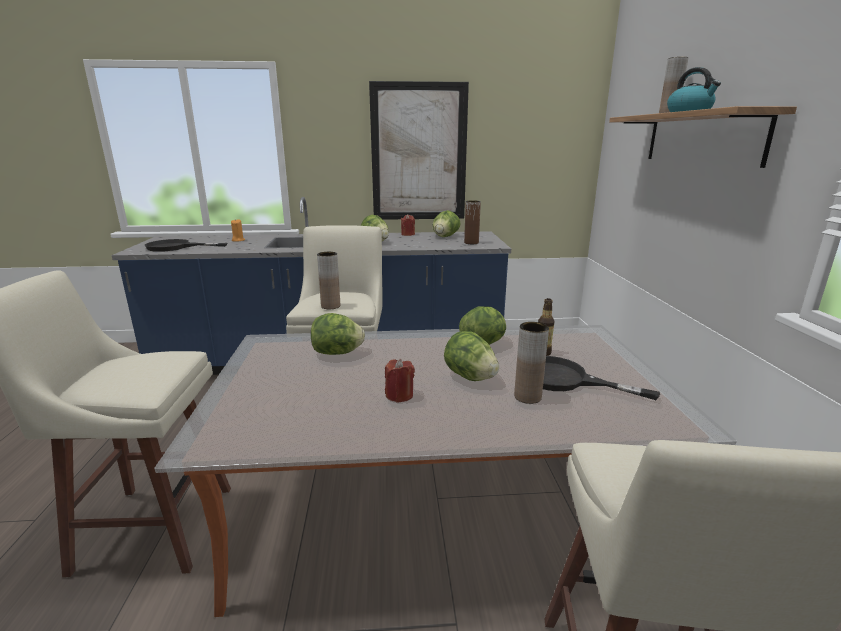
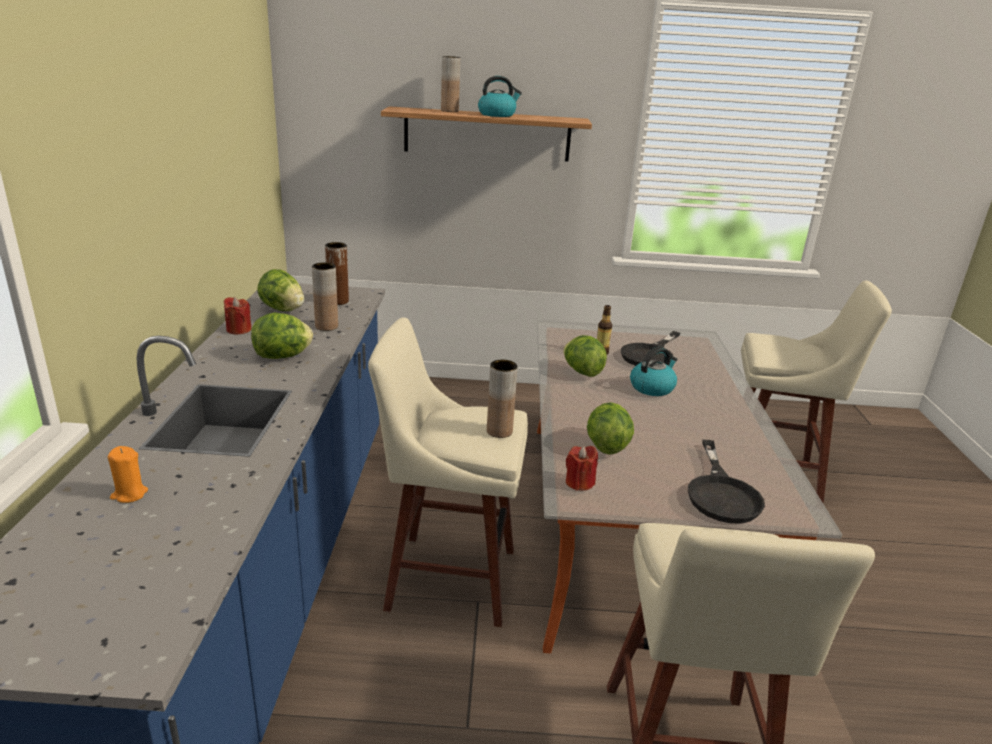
camera: 85 degrees left, 5 degrees up
black frying pan [145,239,227,252] -> black frying pan moved to [688,440,765,523]
picture [369,81,469,220] -> none
red candle [385,359,415,403] -> red candle moved to [566,446,598,491]
lettuce [444,331,499,381] -> kettle [630,347,677,396]
brown vase [514,322,549,404] -> brown vase moved to [312,263,338,331]

